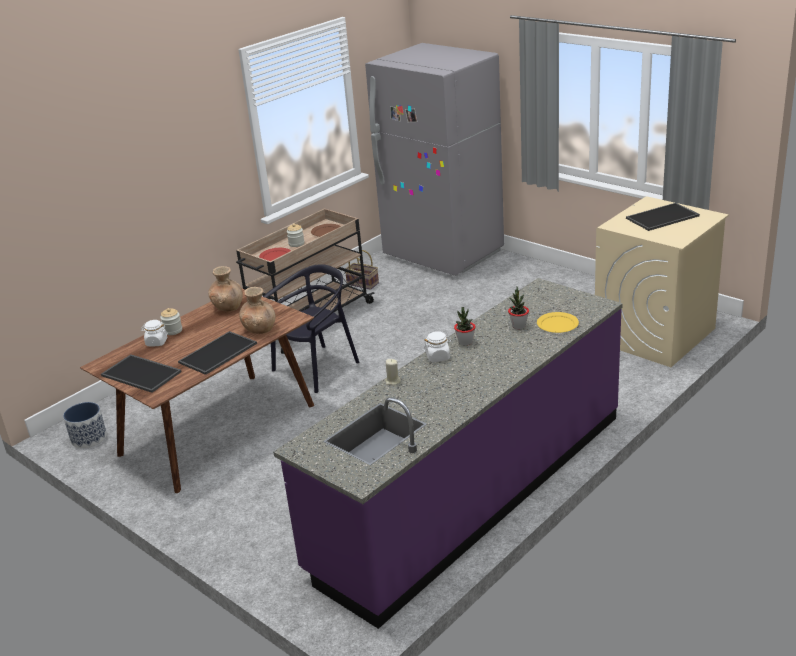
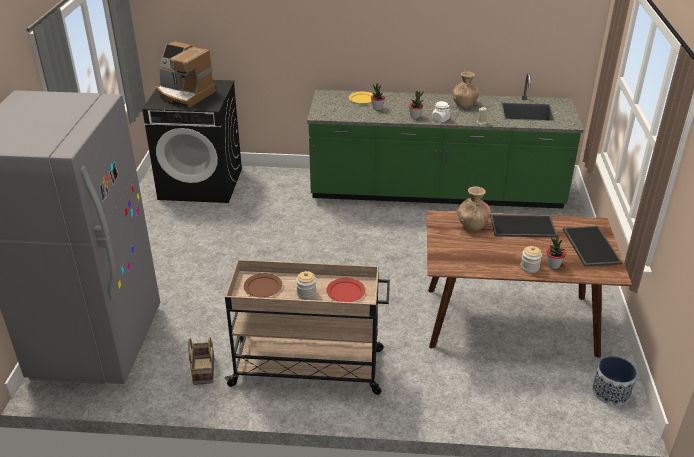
camera: 130 degrees left, 5 degrees up
white jar [141,320,168,346] -> potted plant [546,236,566,269]
brown vase [208,266,243,311] -> brown vase moved to [452,72,479,108]
black chair [263,264,359,393] -> none
purple counter [273,278,623,629] -> green counter [307,73,584,209]
beige washing machine [595,196,729,367] -> black washing machine [142,80,242,203]
tray [626,203,700,231] -> coffee machine [156,41,216,108]

